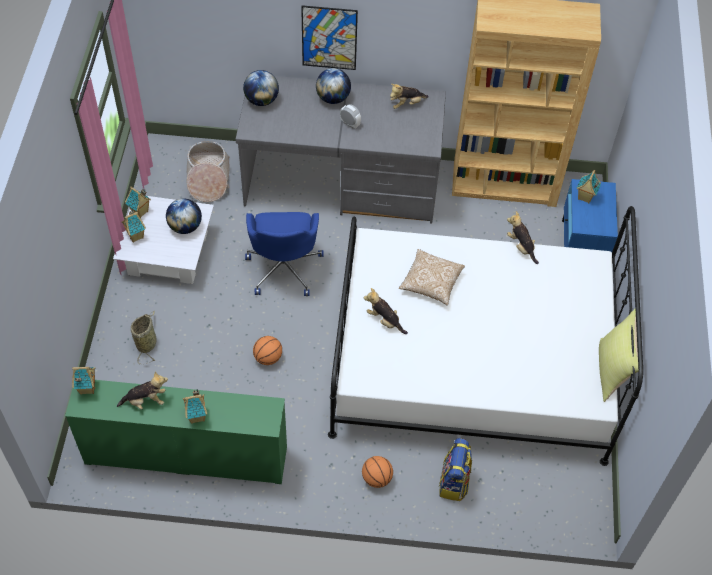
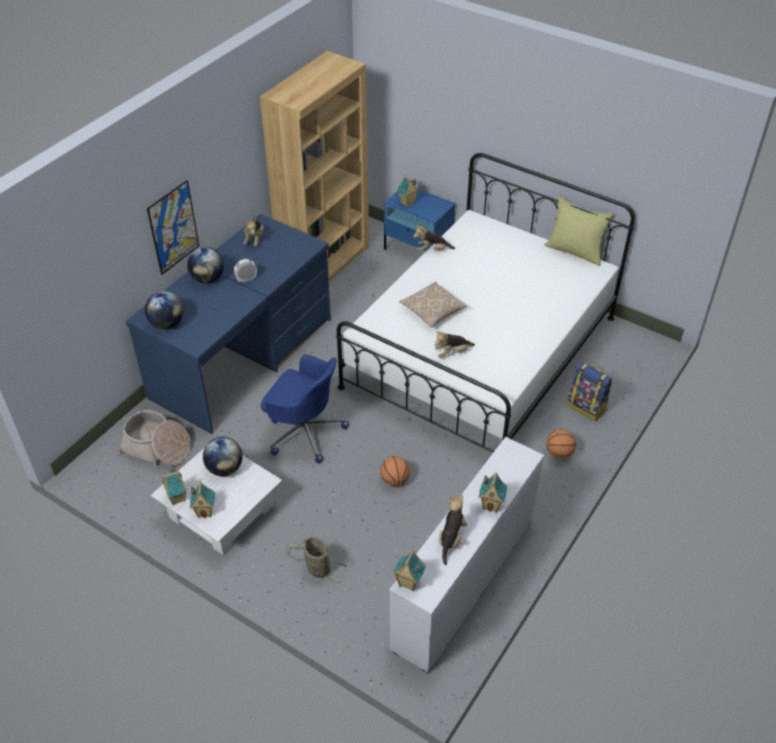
camera: 60 degrees left, 10 degrees down
green dresser [65,380,287,484] -> white dresser [389,437,544,673]
grey desk [236,76,446,224] -> blue desk [126,214,331,434]

